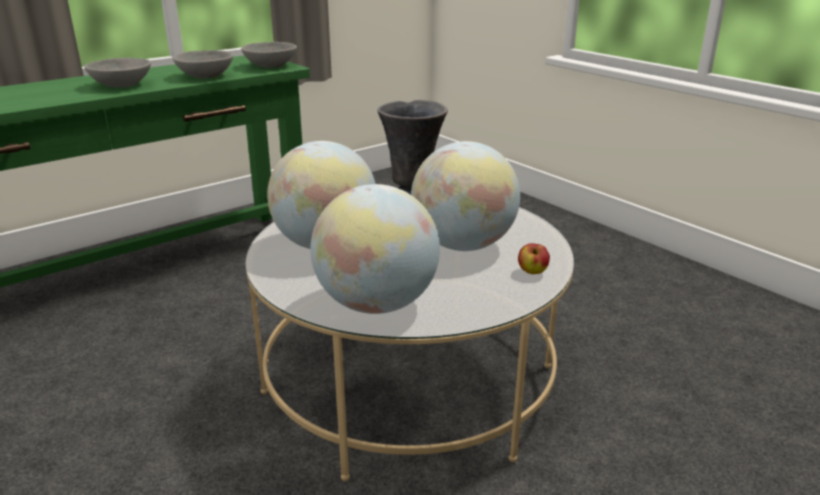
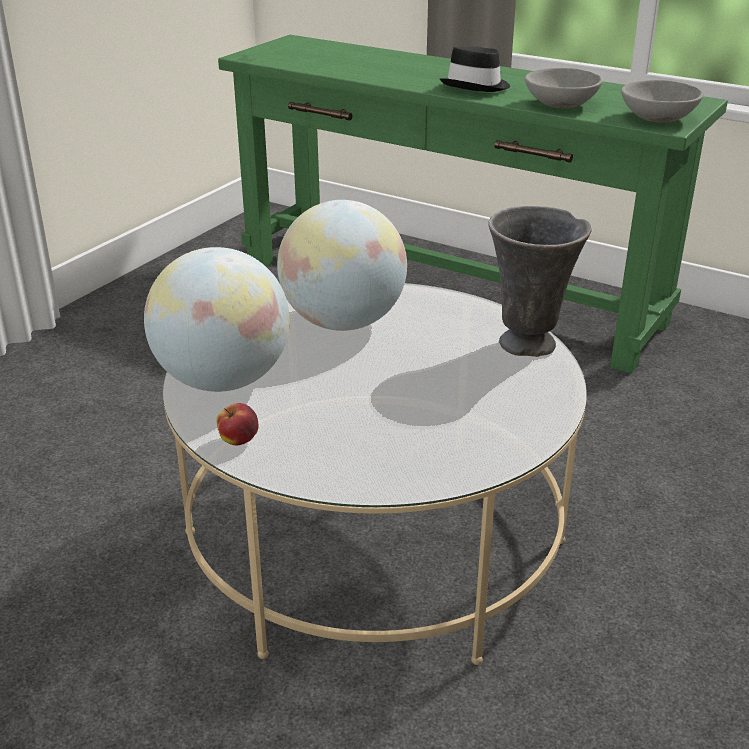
camera: 70 degrees right, 5 degrees up
grey bowl [84,58,151,88] -> black hat [440,46,510,92]
globe [411,141,520,251] -> none
apple [518,243,550,274] -> apple moved to [216,403,258,445]

